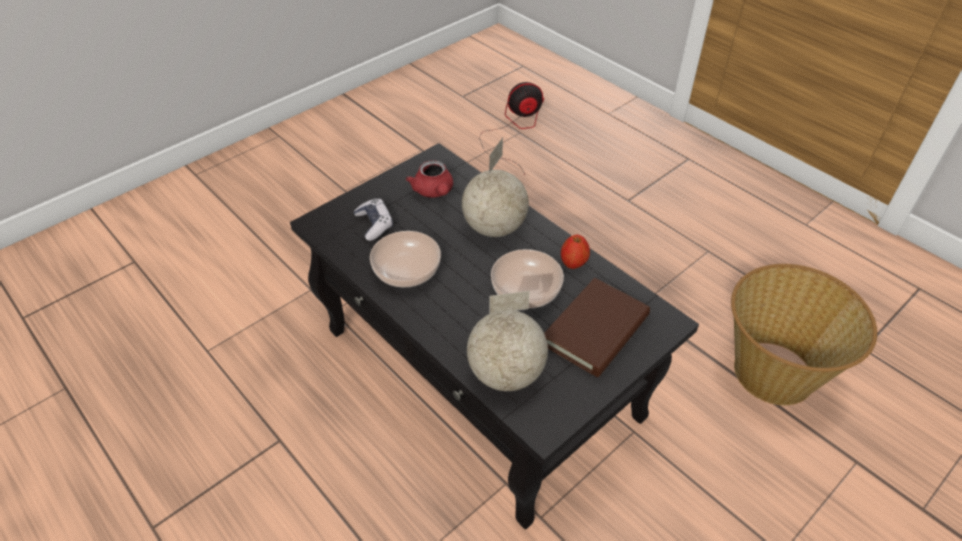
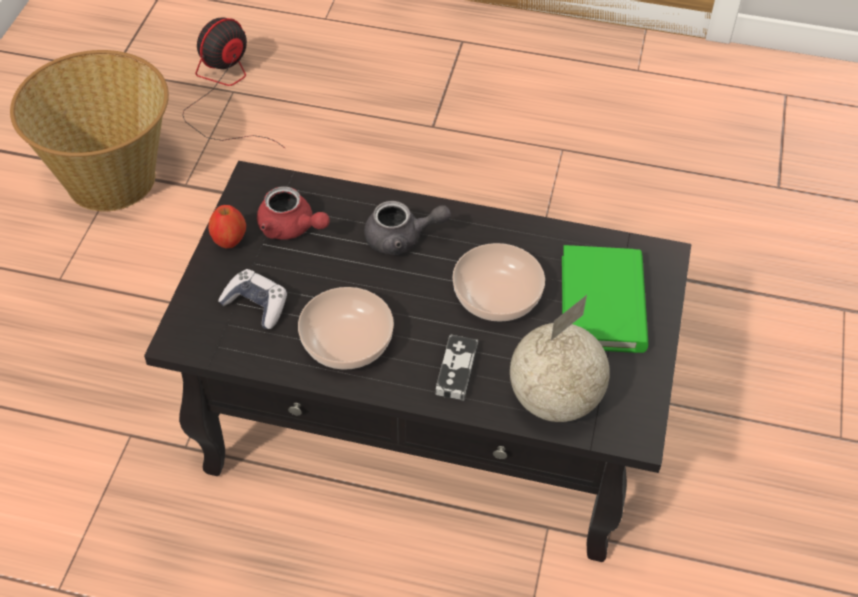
camera: 35 degrees left, 5 degrees up
globe [462,138,529,237] -> grey teapot [364,201,451,255]
brown book [544,278,650,377] -> green book [562,245,648,353]
apple [561,235,590,269] -> apple moved to [208,205,246,249]
basket [731,264,877,405] -> basket moved to [10,50,169,212]
none -> game controller [436,335,478,401]

